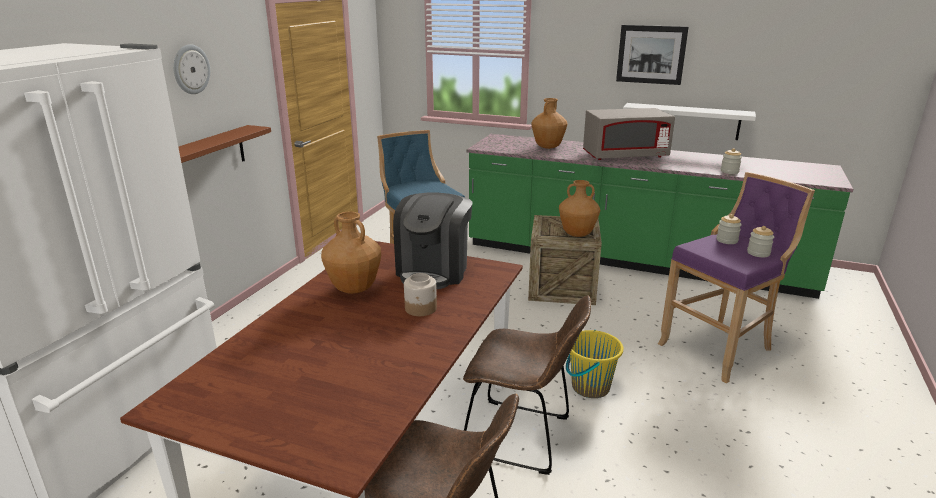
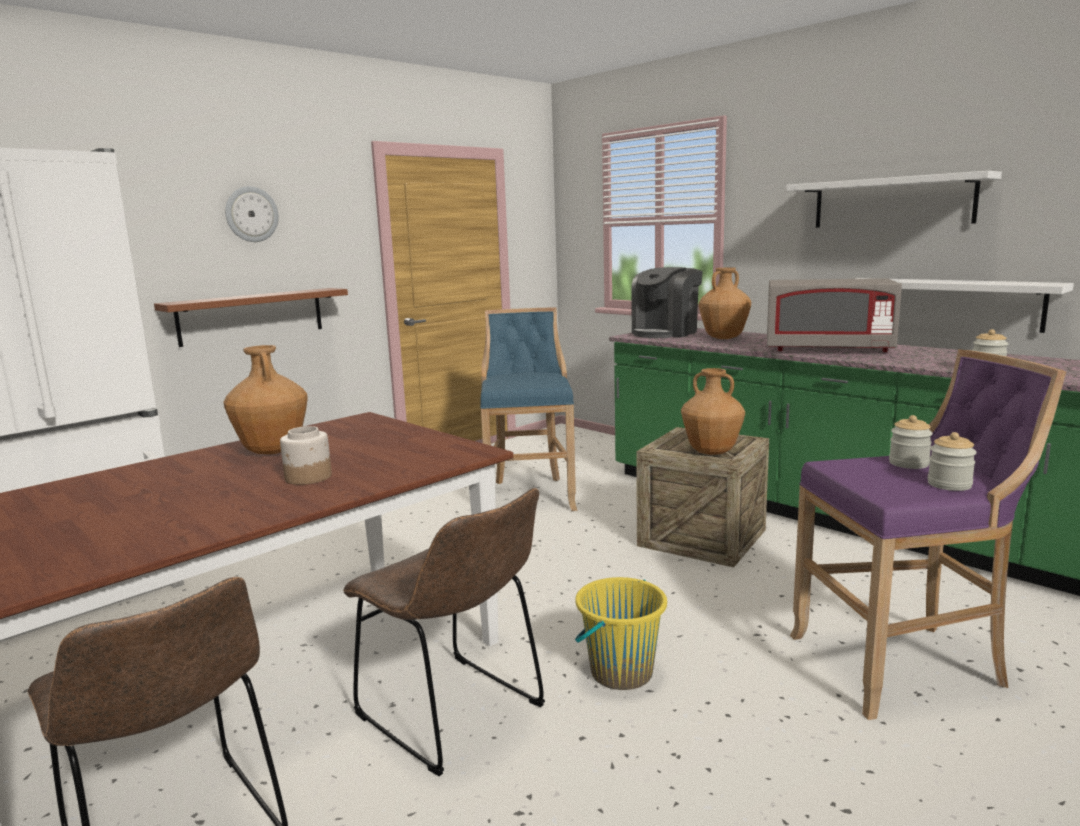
camera: 25 degrees right, 10 degrees down
coffee machine [393,192,472,289] -> coffee machine moved to [631,267,703,338]
picture [616,25,689,85] -> white shelf [786,171,1002,228]

